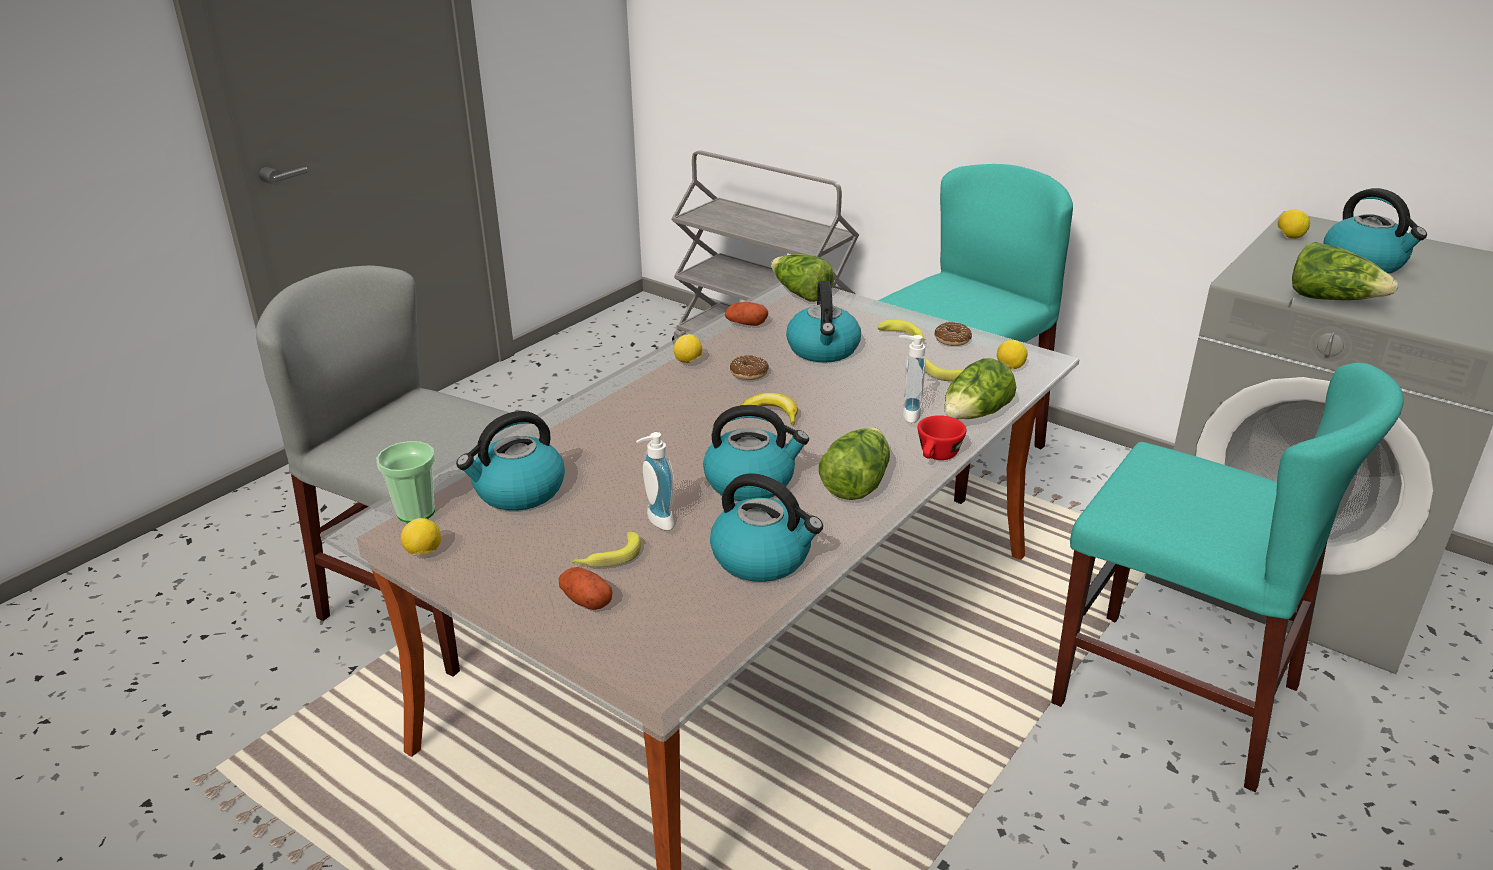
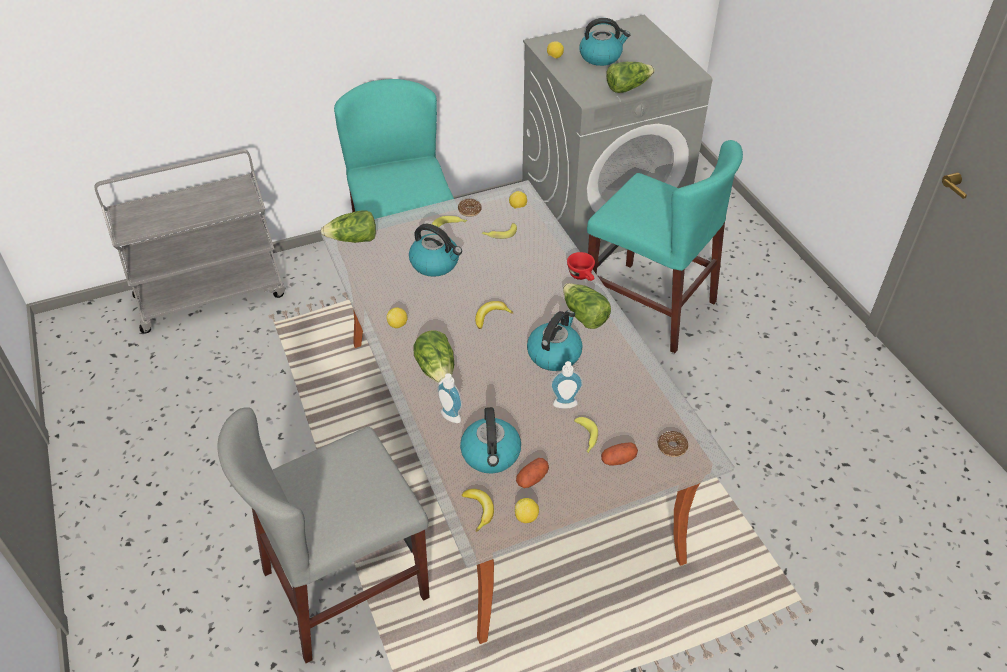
camera: 60 degrees left, 15 degrees up
cup [377,441,435,523] -> banana [462,489,494,532]
kettle [710,473,823,582] -> none
potato [725,302,768,326] -> potato moved to [516,458,549,488]
donut [730,355,769,380] -> donut moved to [657,431,688,457]
soap dispenser [899,335,926,423] -> soap dispenser moved to [437,373,462,423]
lettuce [944,358,1016,419] -> lettuce moved to [414,330,454,383]
turquoise chair [1051,362,1404,792] -> turquoise chair turned 60 degrees clockwise [587,140,743,353]

